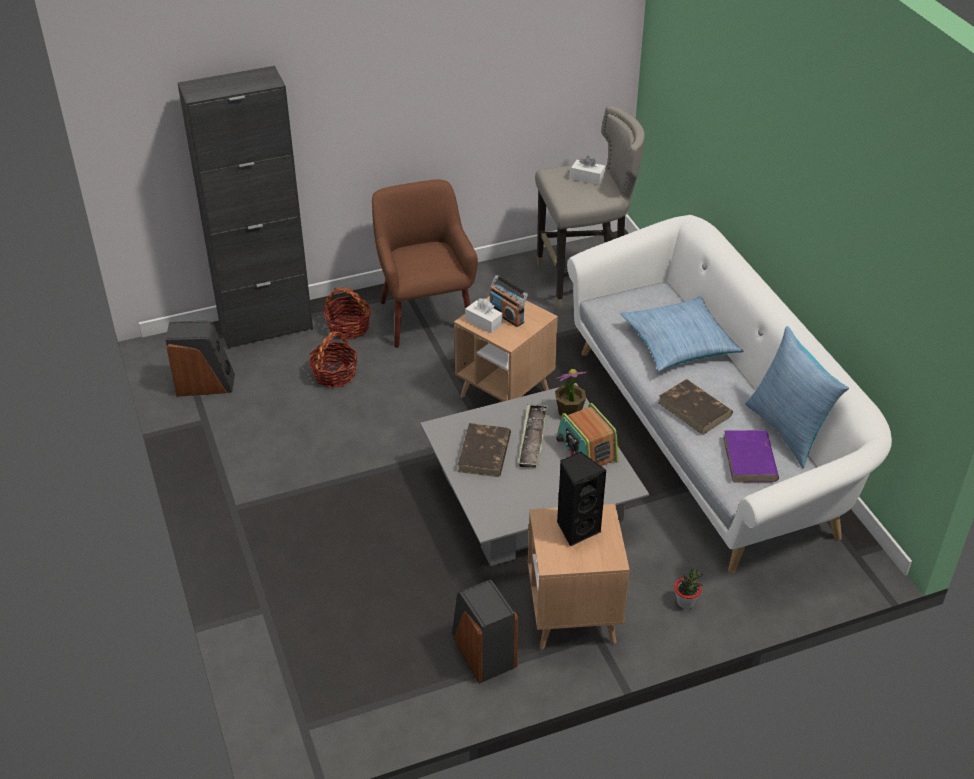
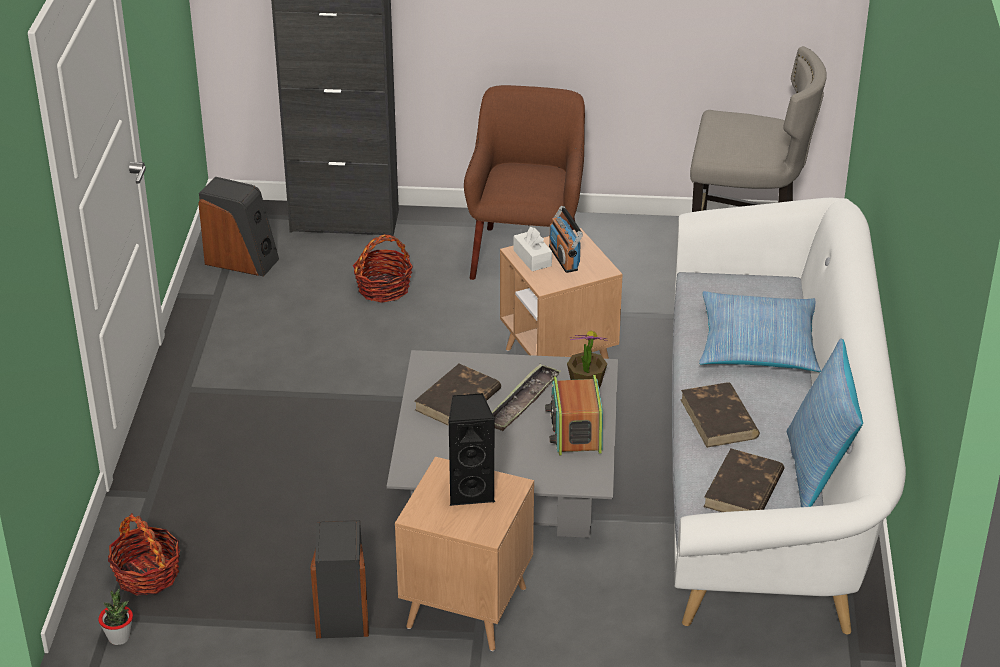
camera: 25 degrees right, 5 degrees down
basket [324,287,371,339] -> basket moved to [108,513,180,596]
white tissue box [571,156,605,185] -> none
potted plant [674,566,703,609] -> potted plant moved to [98,589,133,645]
purple book [723,430,779,482] -> brown book [703,448,784,512]

